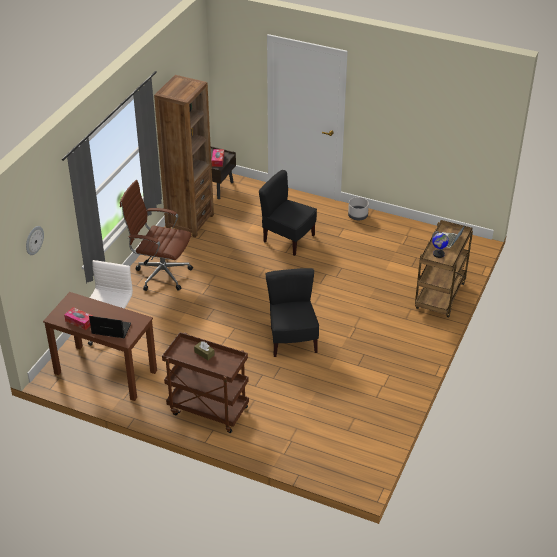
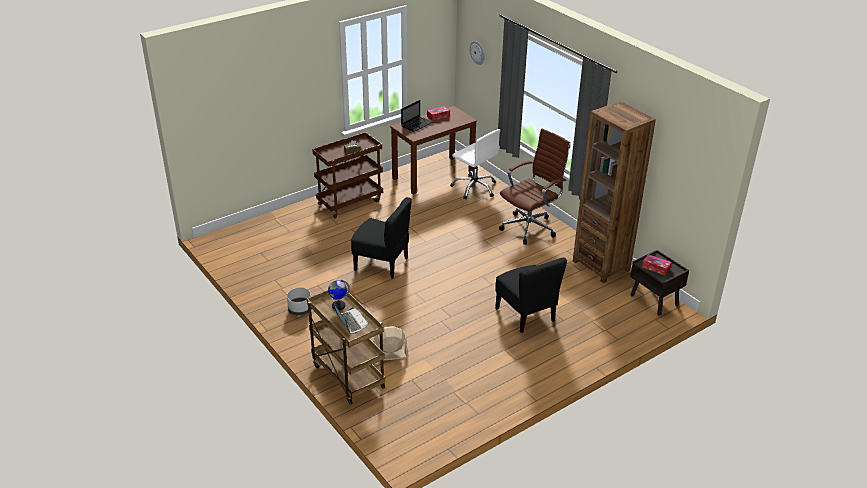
camera: 120 degrees right, 5 degrees down
black chair [259,170,317,256] -> black chair turned 90 degrees clockwise [495,257,567,333]
grey planter [348,197,369,220] -> grey planter moved to [287,288,311,316]
none -> beige fan [373,326,408,360]

